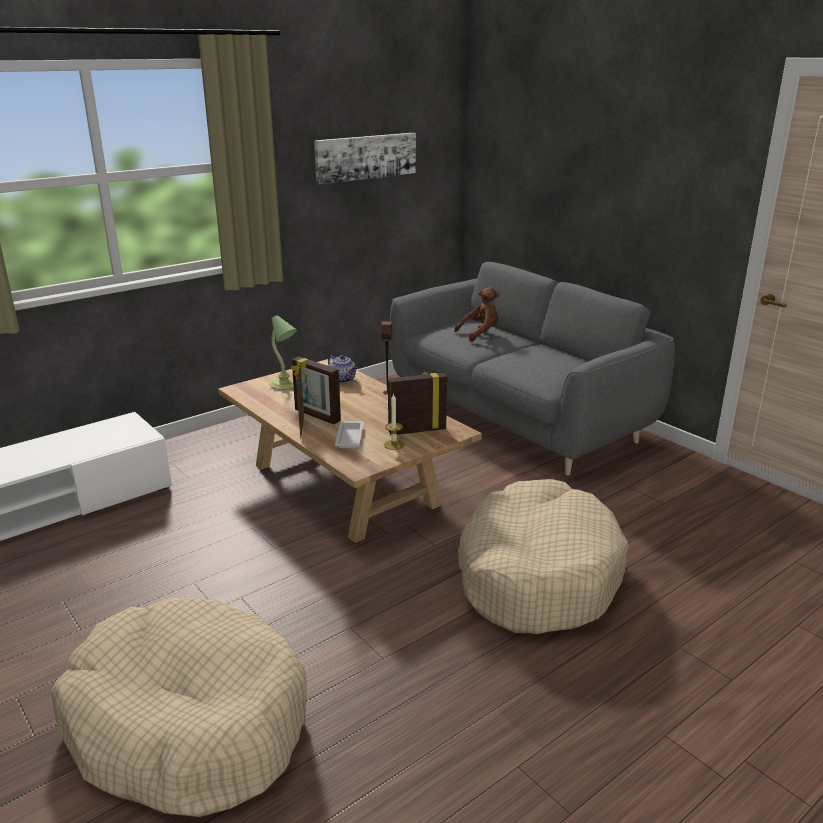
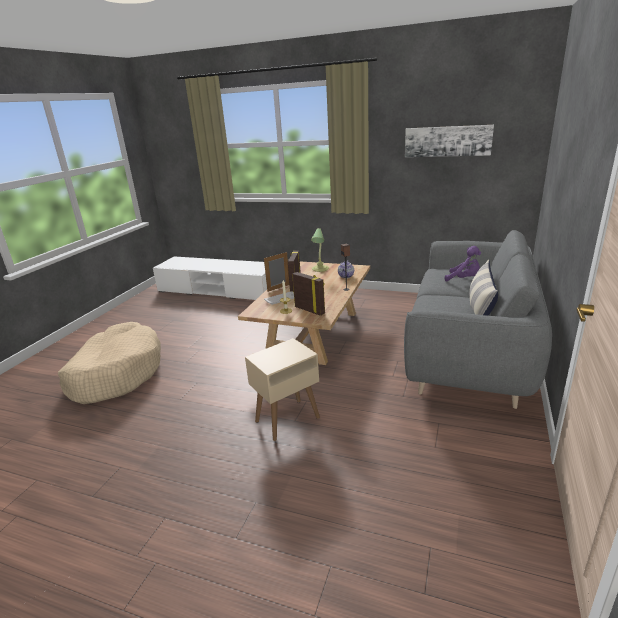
camera: 60 degrees right, 0 degrees up
brown plush toy [454,287,500,342] -> purple plush toy [445,246,481,282]
beige dog bed [458,479,629,634] -> beige side table [245,338,320,441]
none -> pillow [469,260,498,316]

